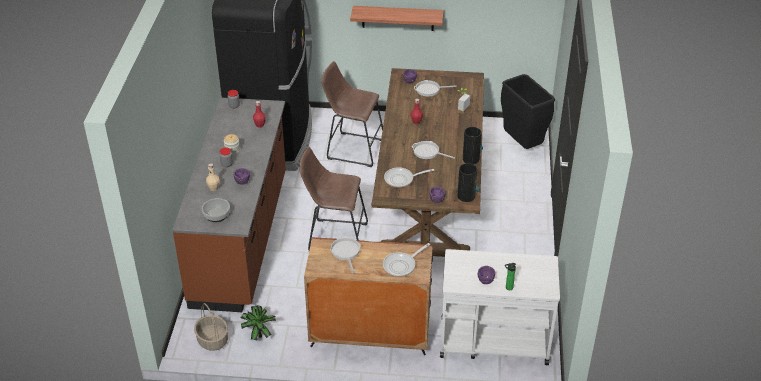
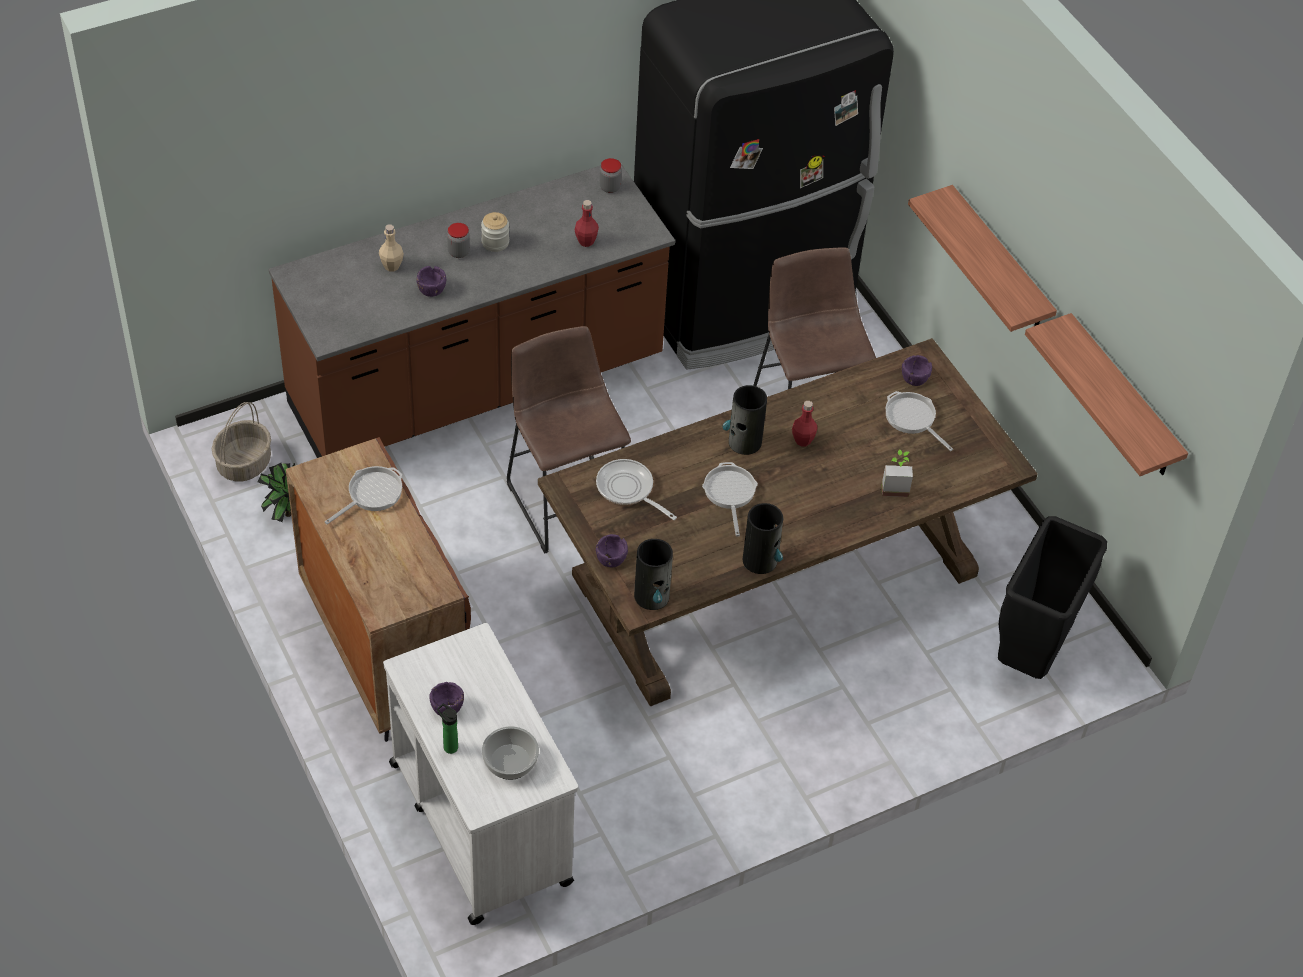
camera: 55 degrees right, 10 degrees up
bowl [202,198,230,222] -> bowl moved to [482,726,539,780]
frying pan [383,243,430,277] -> none
none -> vase [723,385,767,455]
none -> shelf [1025,313,1188,476]

